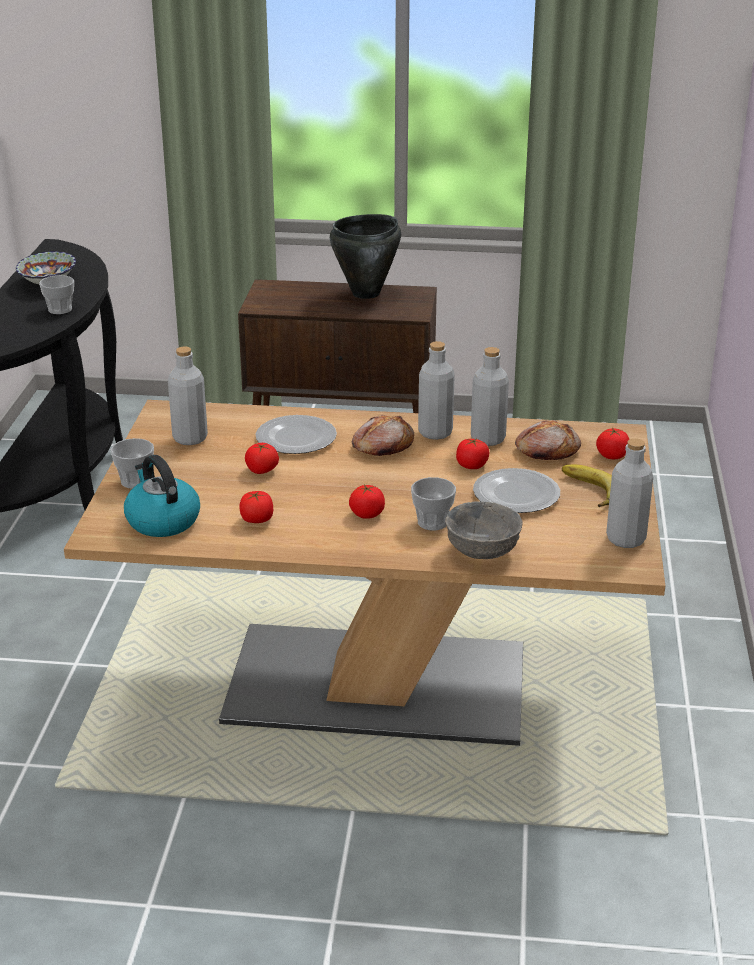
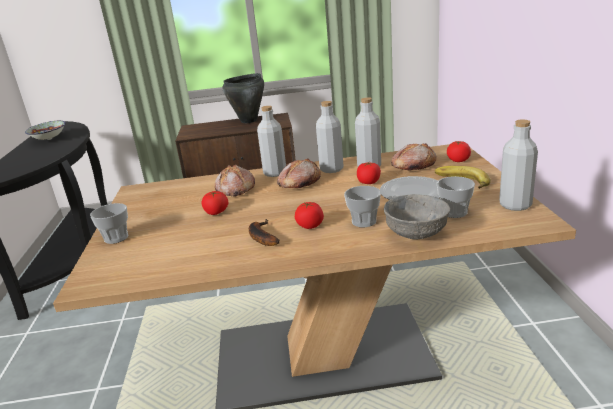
camera: 10 degrees left, 5 degrees down
cup [39,275,74,314] -> cup moved to [436,176,475,218]
kettle [124,455,200,537] -> none
grey bottle [168,347,208,445] -> grey bottle moved to [257,106,286,177]
tomato [239,491,273,523] -> none
plate [255,415,337,454] -> bread [215,165,255,196]
none -> banana [249,219,279,246]

